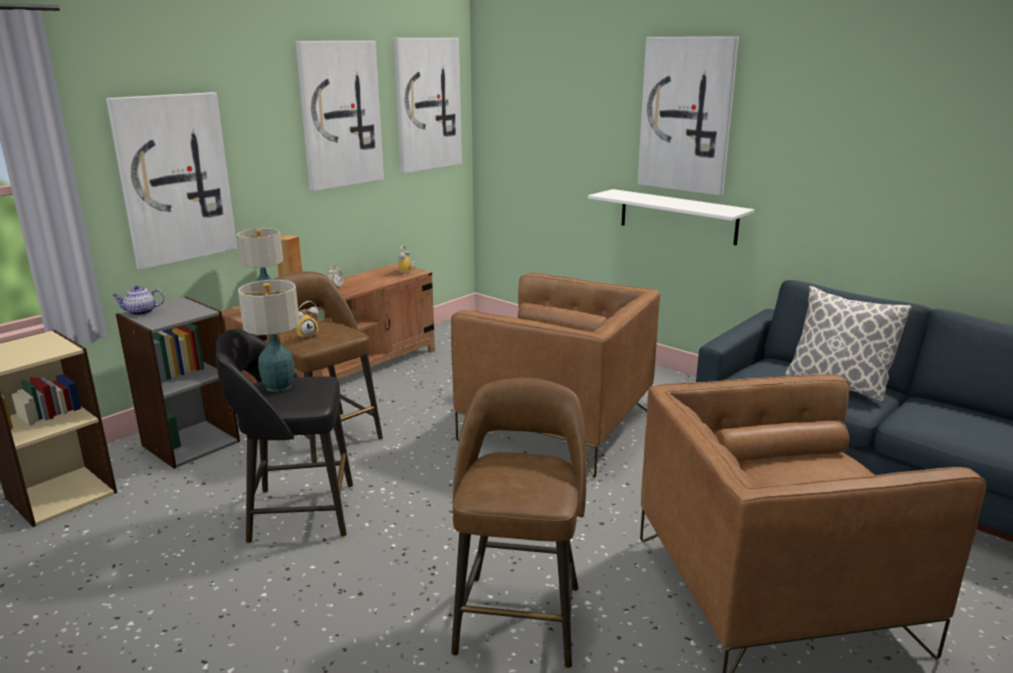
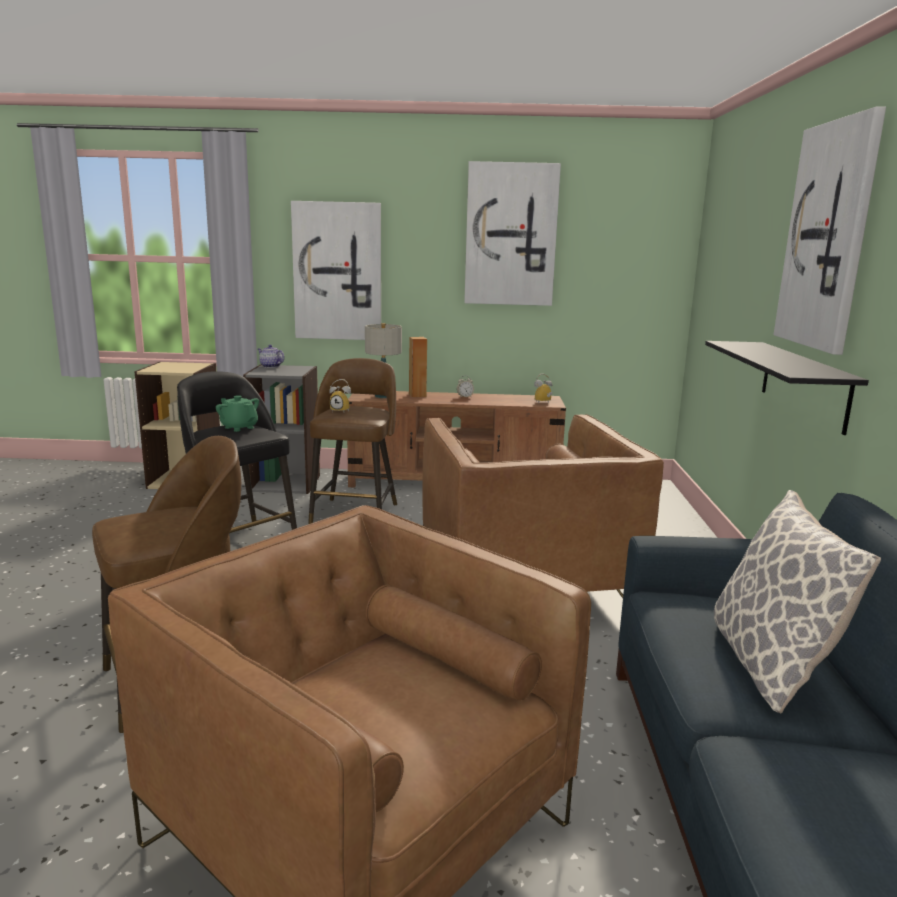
camera: 50 degrees right, 5 degrees down
table lamp [238,280,300,392] -> green teapot [216,395,259,432]
picture [393,38,462,173] -> none
white shelf [588,189,755,245] -> black shelf [705,341,869,435]

